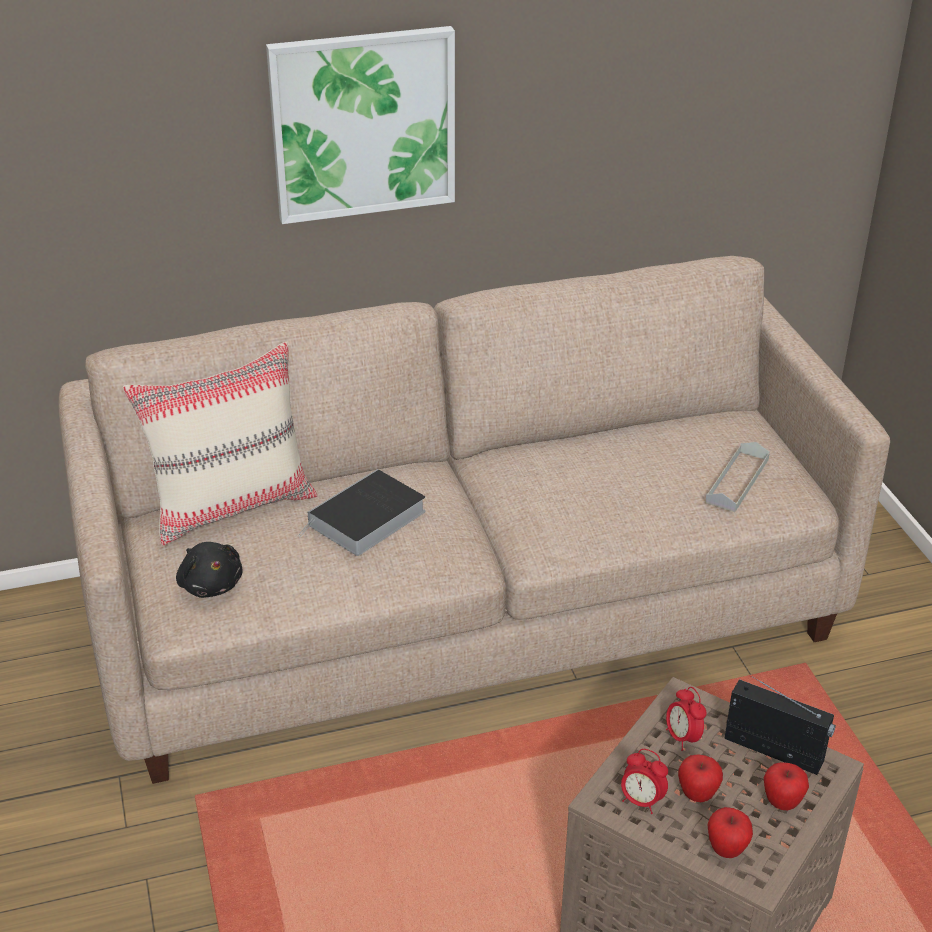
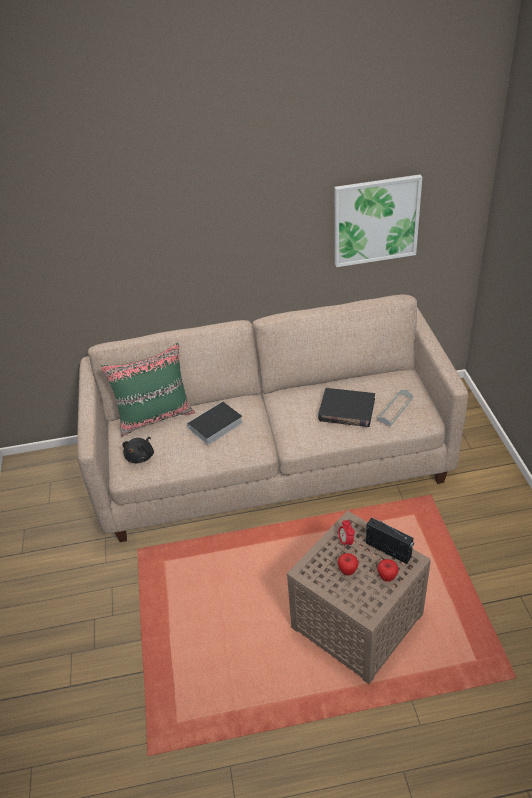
camera: 10 degrees right, 5 degrees up
beige pillow [123,342,318,545] -> green pillow [100,343,195,437]
black plush toy [176,542,242,598] -> black plush toy turned 45 degrees clockwise [122,437,154,463]
picture [266,26,455,224] -> picture moved to [335,175,422,267]
alarm clock [621,749,668,814] -> none
apple [708,807,753,858] -> none
none -> black book [318,388,375,427]

